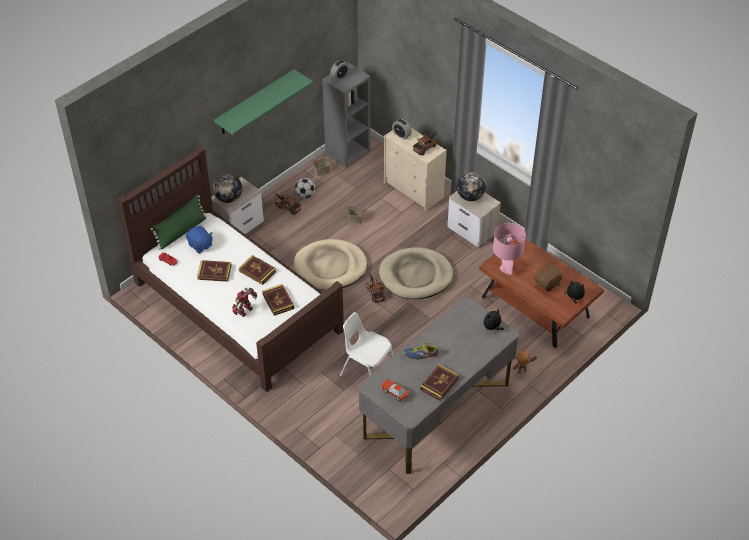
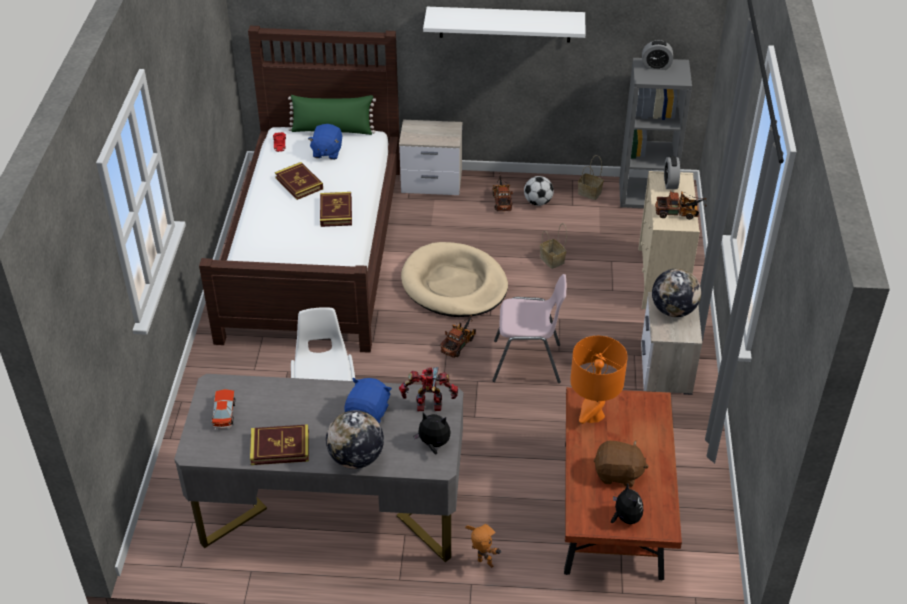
camera: 50 degrees right, 5 degrees down
globe [213,174,242,203] -> globe moved to [326,410,384,469]
green shelf [214,69,313,135] -> white shelf [423,7,585,43]
toy robot [232,288,257,317] -> toy robot moved to [399,367,458,411]
book [262,284,294,316] -> none
beige dog bed [379,247,453,299] -> pink chair [492,274,566,383]
shoe [403,340,438,360] -> none
pink table lamp [493,223,526,275] -> orange table lamp [570,336,628,424]
none -> blue plush toy [345,378,392,423]

